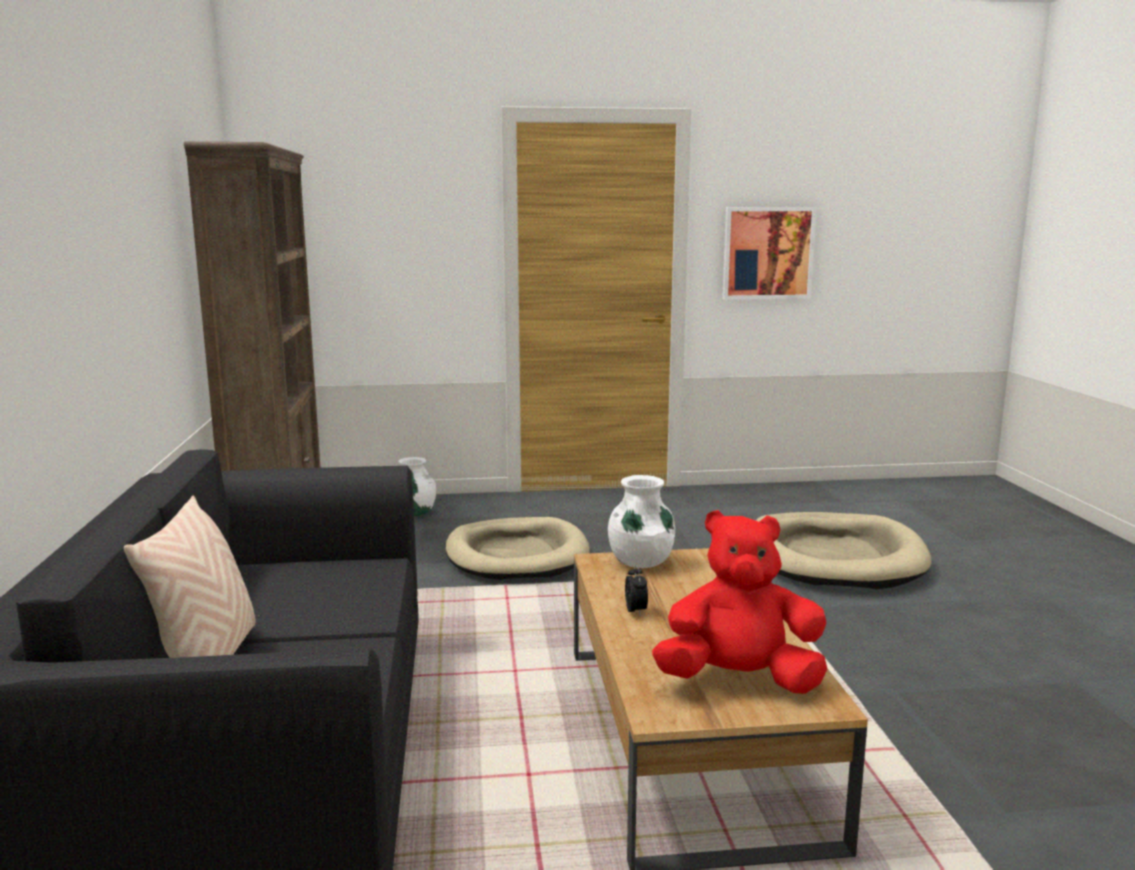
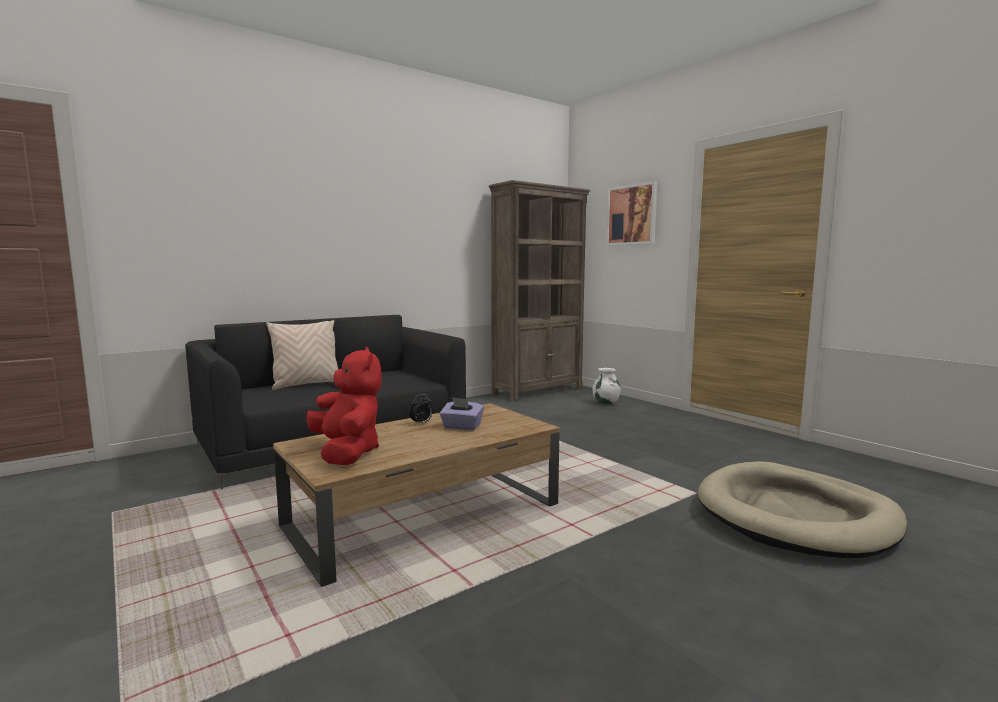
camera: 60 degrees right, 5 degrees down
beige dog bed [446,517,590,580] -> none
white vase [608,475,675,568] -> none
picture [722,207,816,300] -> picture moved to [606,181,657,246]
none -> purple tissue box [440,397,484,430]

